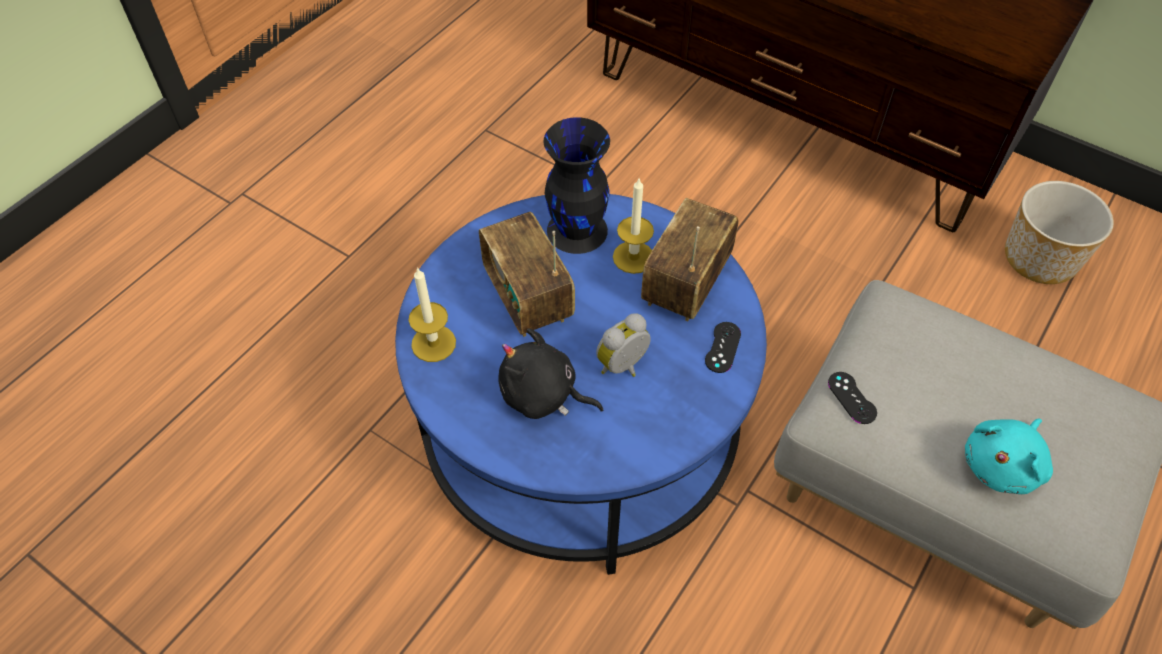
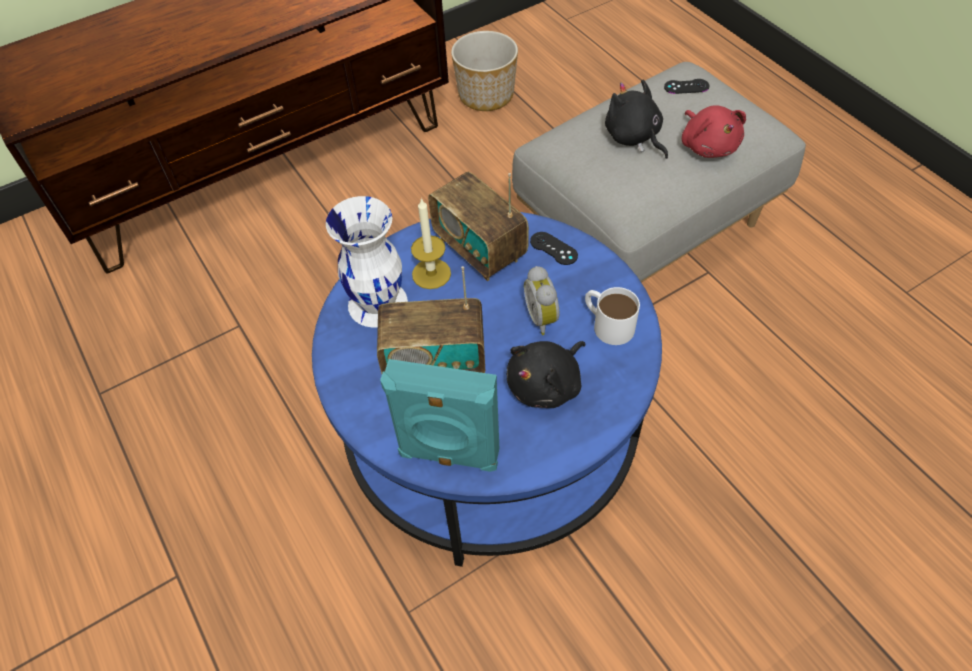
camera: 65 degrees left, 0 degrees up
candle [409,267,456,362] -> turquoise speaker [380,359,499,472]
black vase [543,117,610,254] -> white vase [326,196,408,328]
black game controller [828,372,877,424] -> black game controller moved to [664,79,710,94]
turquoise plush toy [965,419,1053,494] -> red plush toy [682,105,746,158]
none -> white mug [585,287,640,345]
none -> black plush toy [605,80,668,159]

